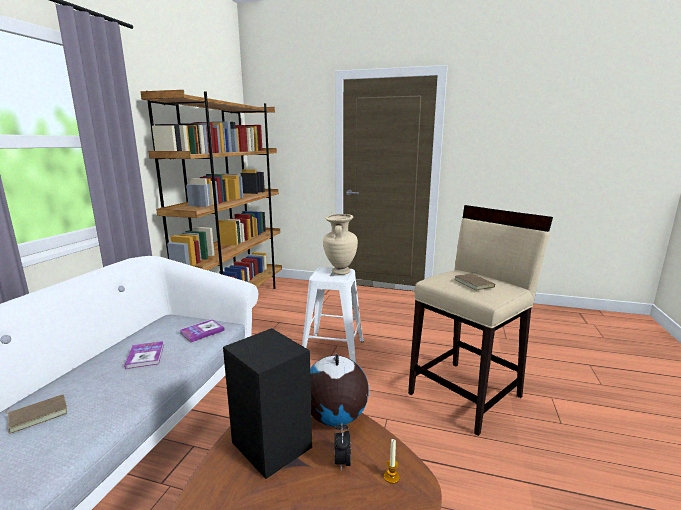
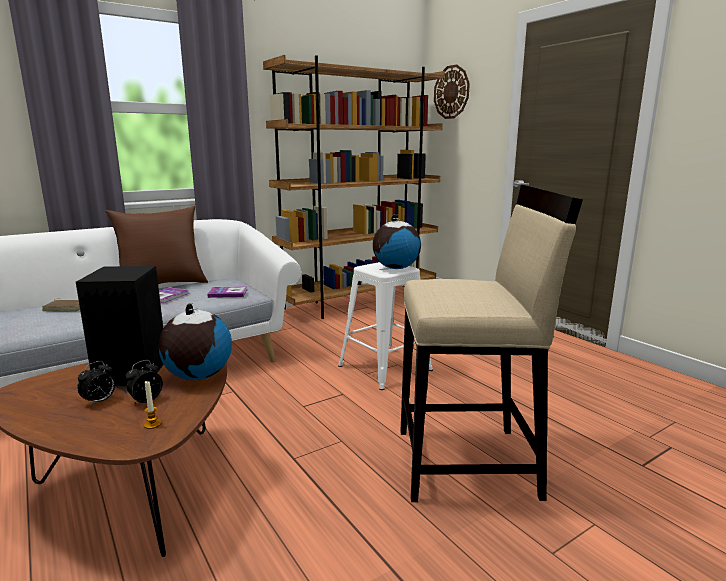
camera: 40 degrees right, 0 degrees up
beige vase [323,214,358,275] -> globe [373,214,421,269]
brown book [454,272,495,290] -> none
none -> alarm clock [77,361,115,406]
none -> brown pillow [106,206,208,284]
none -> wall clock [434,64,470,119]

